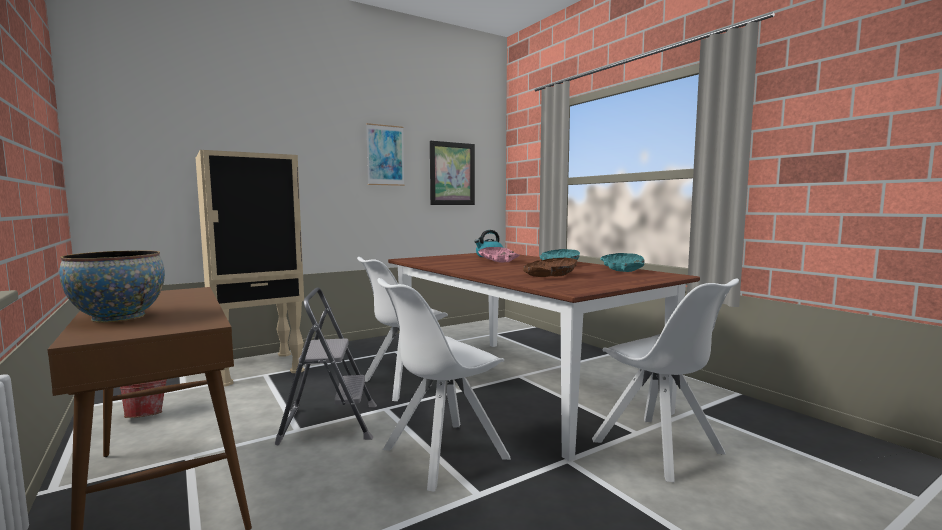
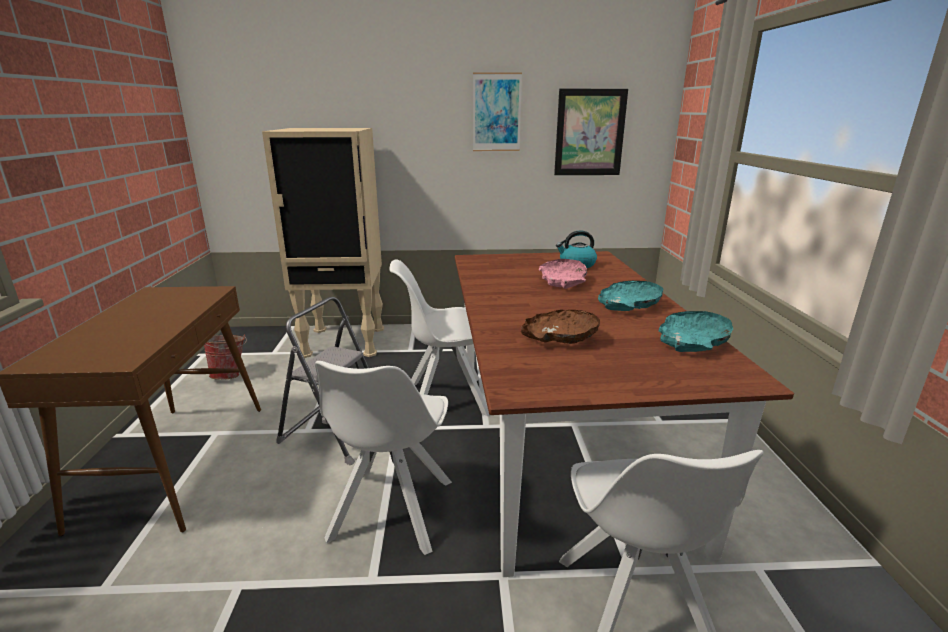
camera: 30 degrees right, 15 degrees up
bowl [59,251,165,323] -> none
white chair [377,278,511,492] -> white chair turned 75 degrees counterclockwise [315,361,452,555]

